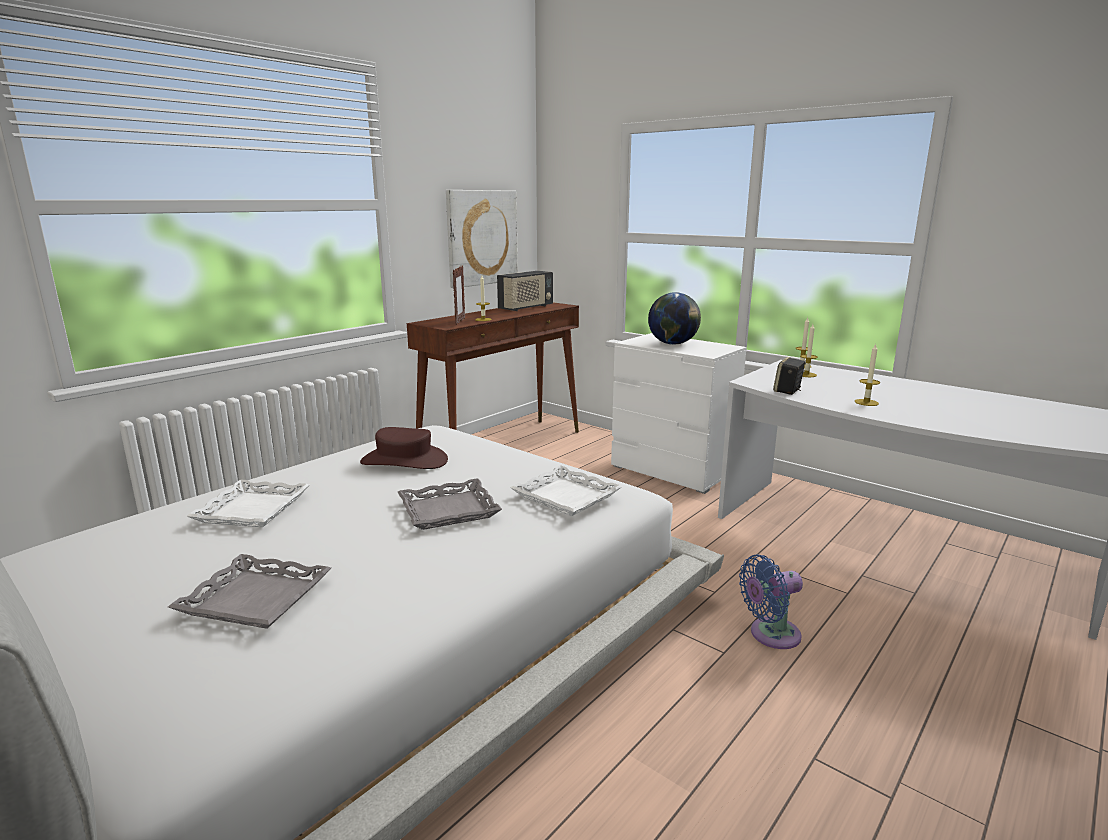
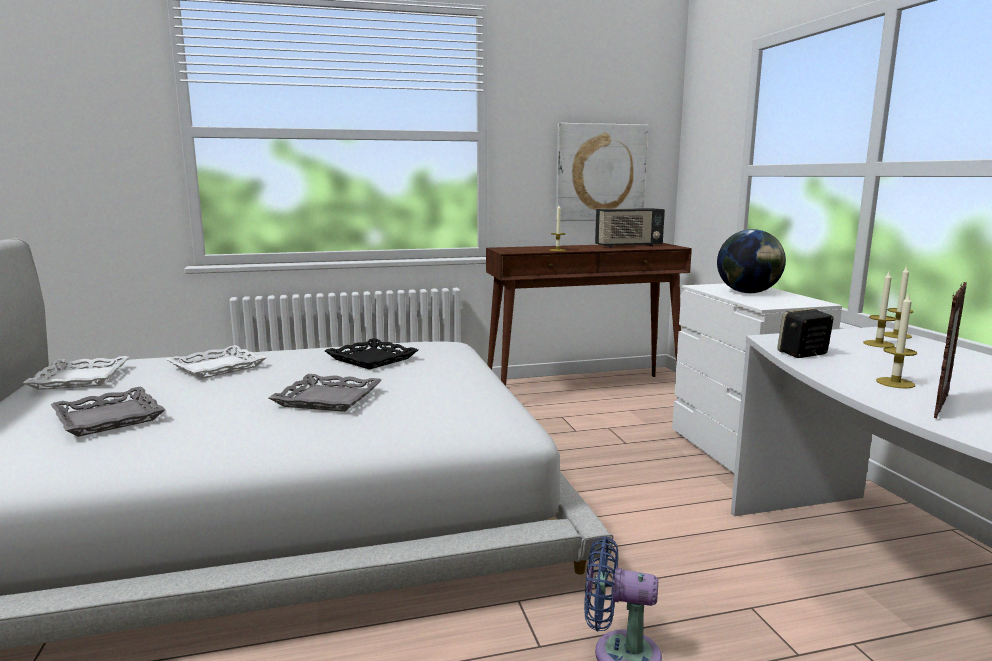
camera: 35 degrees right, 5 degrees down
brown hat [360,427,448,469] -> black tray [325,338,418,370]
picture frame [453,265,465,325] -> picture frame moved to [934,282,967,418]
white tray [510,465,622,516] -> white tray moved to [23,356,129,390]

